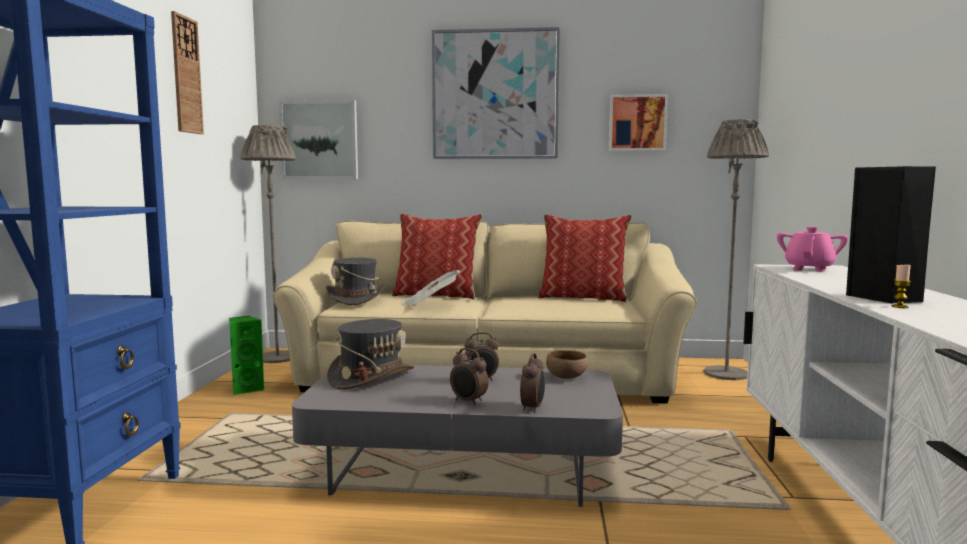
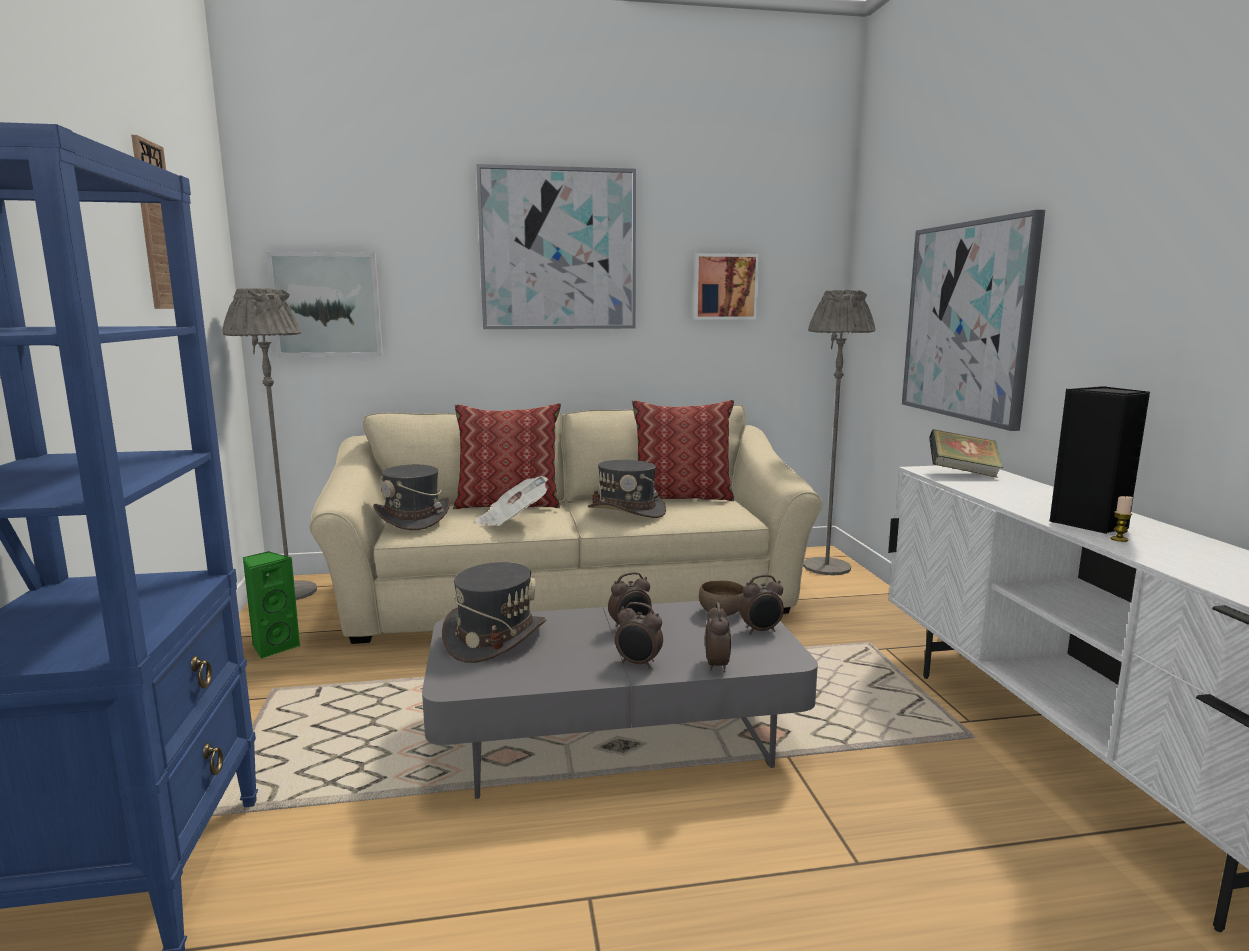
camera: 15 degrees left, 5 degrees up
pink teapot [777,226,848,272] -> book [929,429,1003,478]
none -> grey hat [588,460,666,518]
none -> alarm clock [739,575,784,634]
none -> picture [902,210,1045,431]

